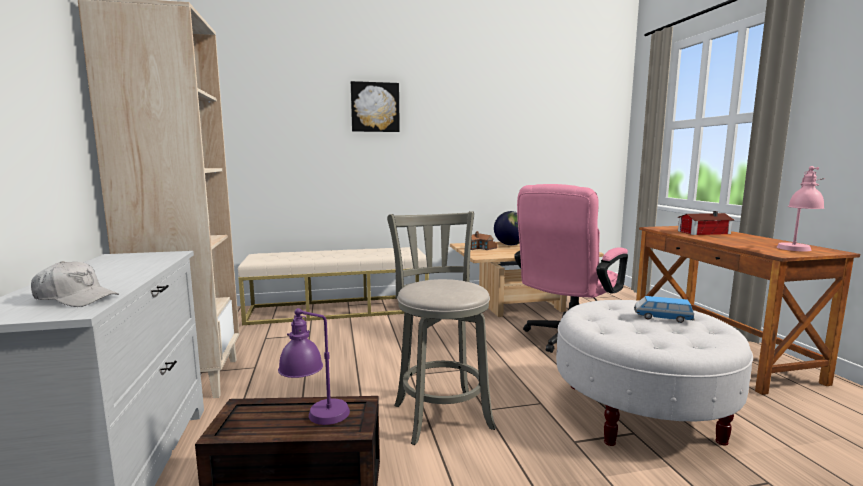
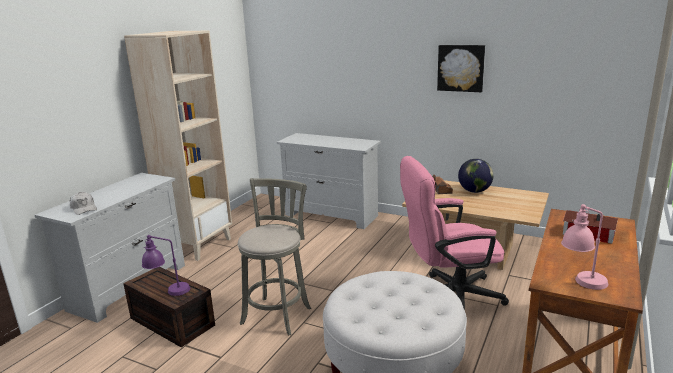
camera: 40 degrees right, 10 degrees up
beige bench [238,247,429,325] -> white dresser [277,133,381,229]
picture [351,81,400,132] -> picture moved to [437,45,485,92]
toy car [634,296,695,323] -> none

